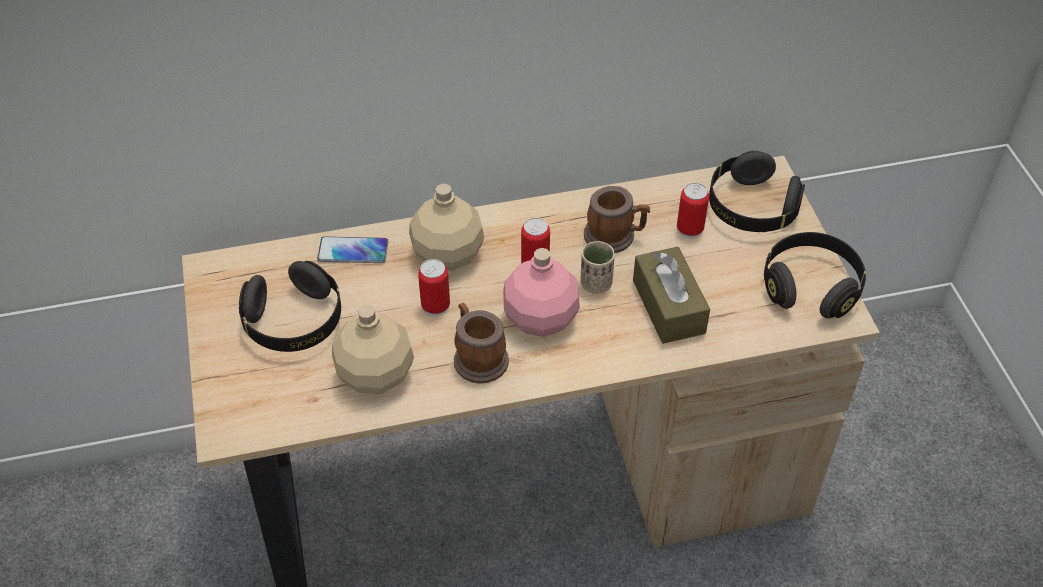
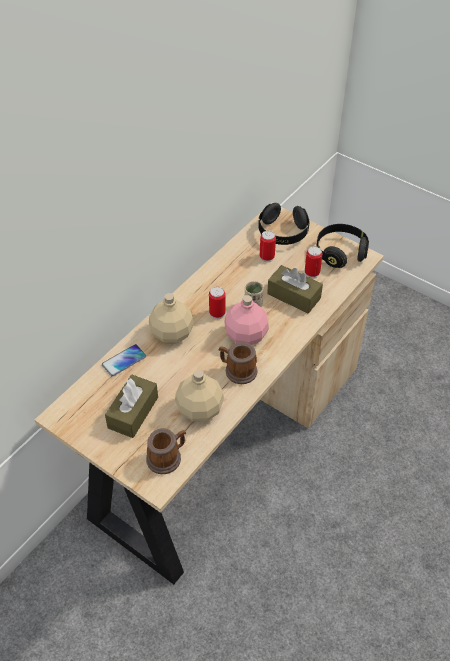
camera: 40 degrees left, 0 degrees up
black headphones [239,261,341,352] -> brown tissue box [105,375,158,438]
can [418,259,450,316] -> can moved to [305,246,323,278]
mug [584,186,650,253] -> mug moved to [146,428,186,474]

